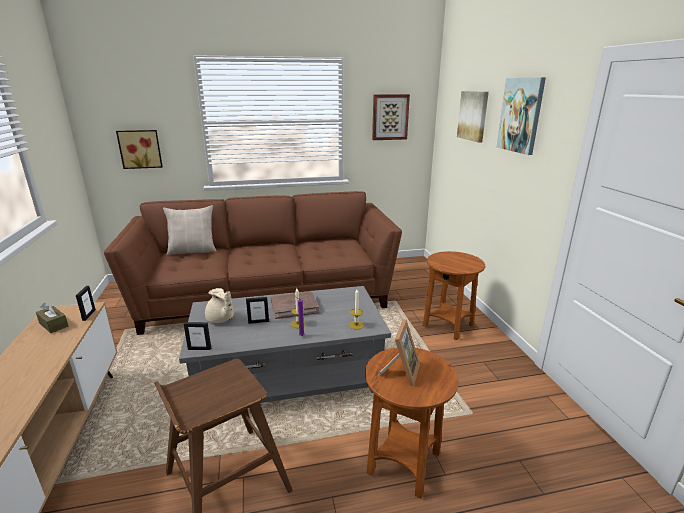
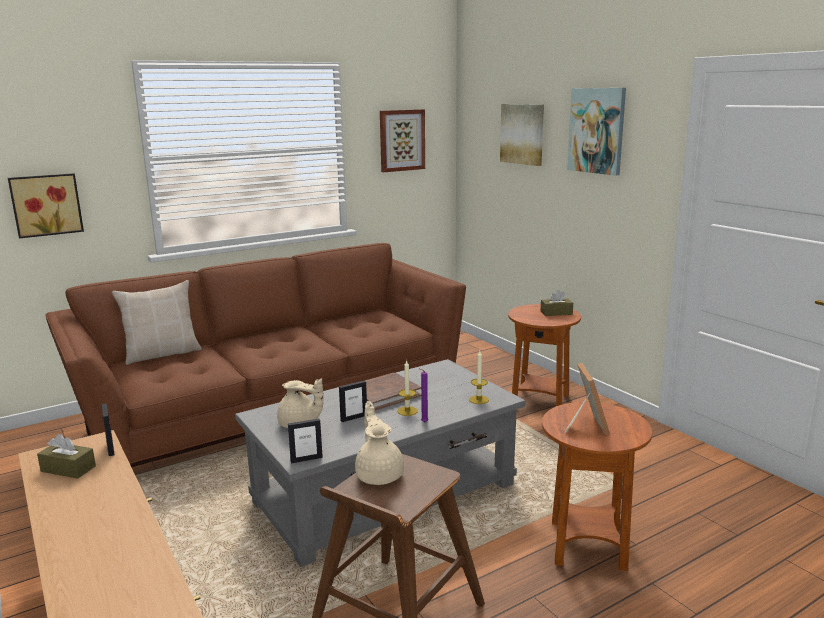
camera: 20 degrees left, 5 degrees down
none -> beige teapot [355,401,404,485]
none -> brown tissue box [541,290,573,316]

